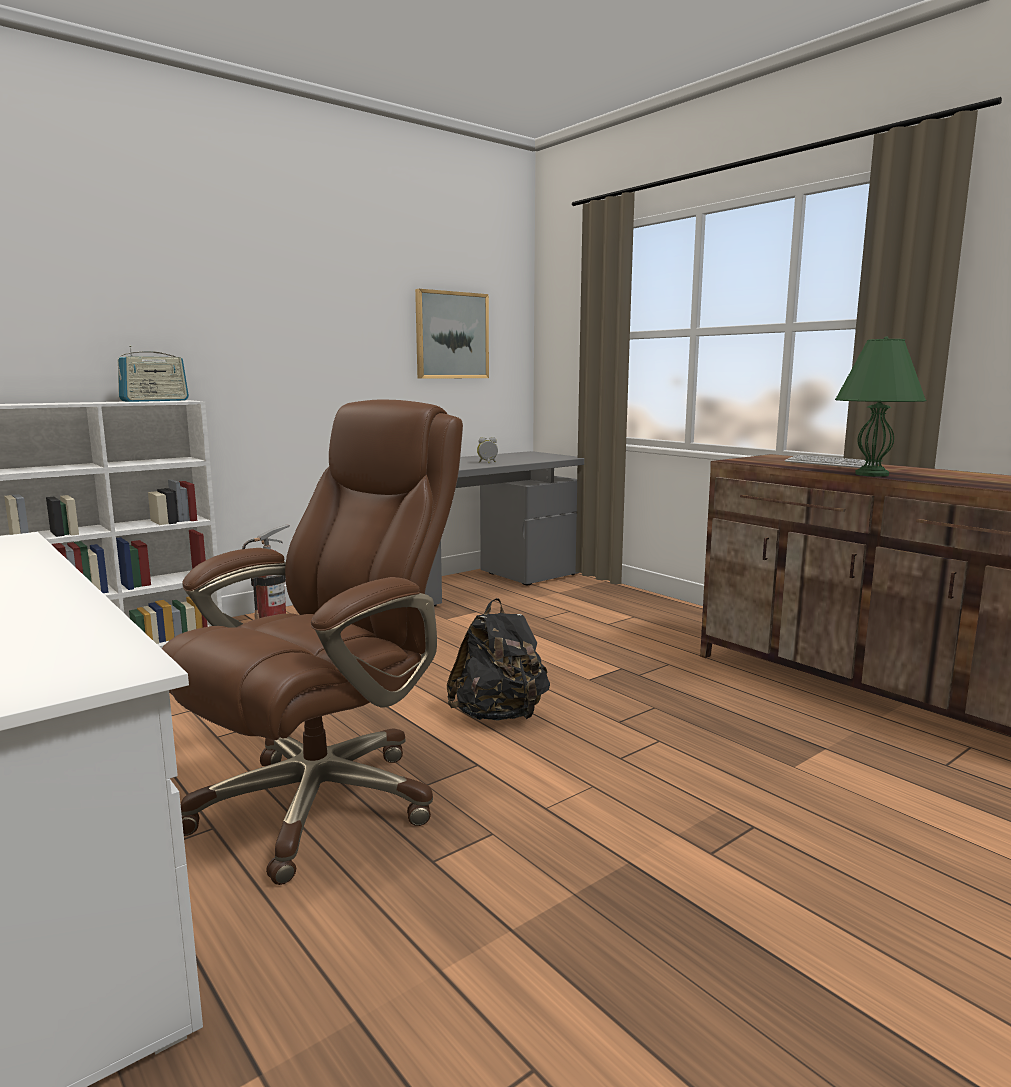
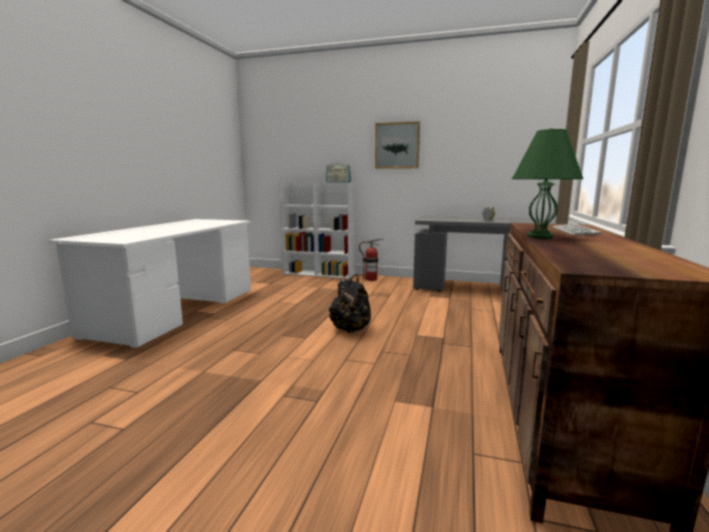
camera: 55 degrees right, 0 degrees up
brown office chair [161,400,463,885] -> none
picture [415,289,489,379] -> picture moved to [375,121,420,169]

